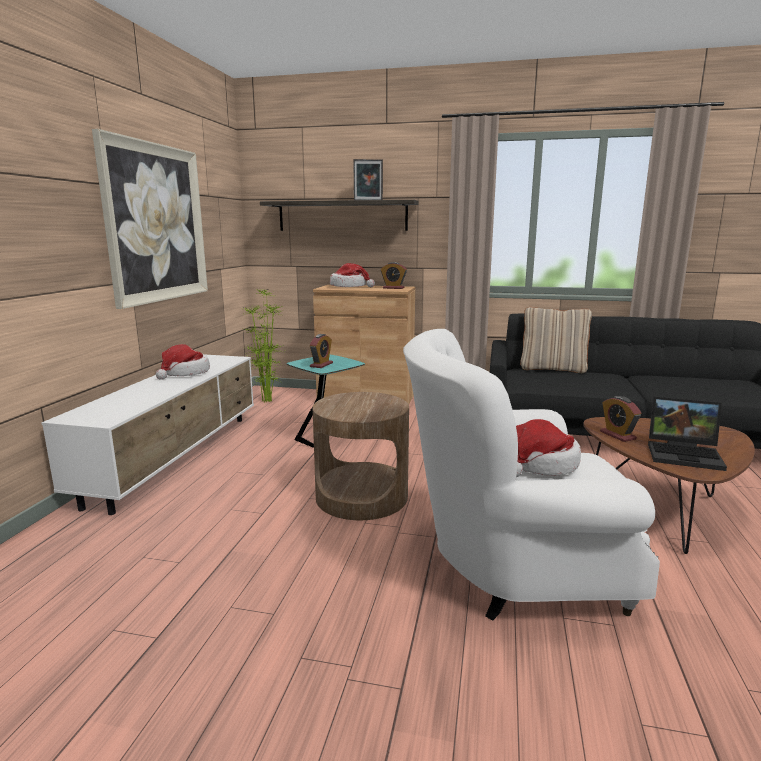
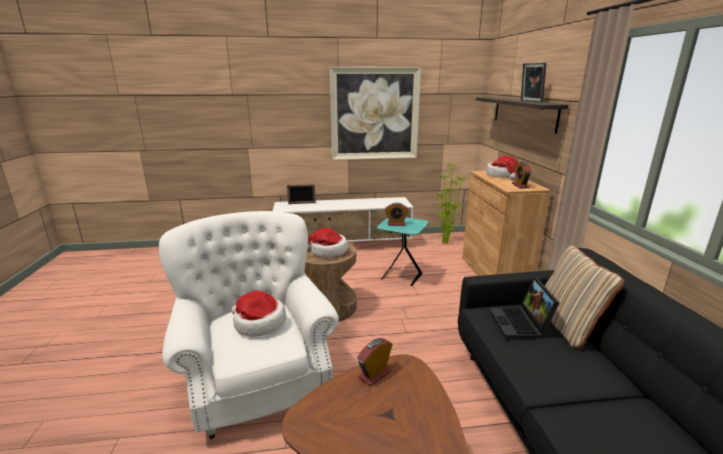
camera: 70 degrees right, 5 degrees up
hat [156,344,210,380] -> hat moved to [307,227,348,258]
laptop [648,396,727,471] -> laptop moved to [489,277,560,339]
none -> picture frame [287,184,316,204]

